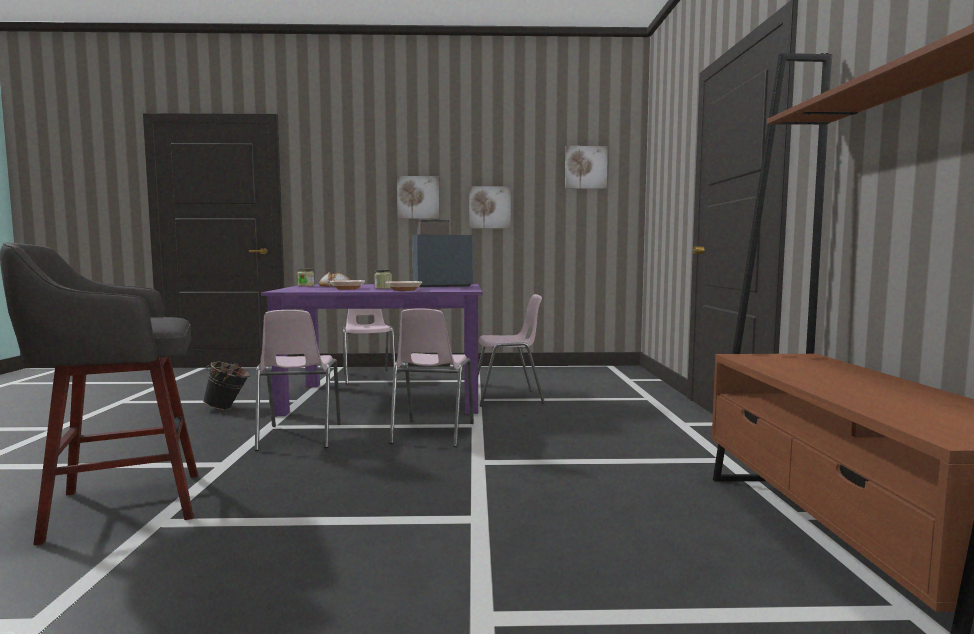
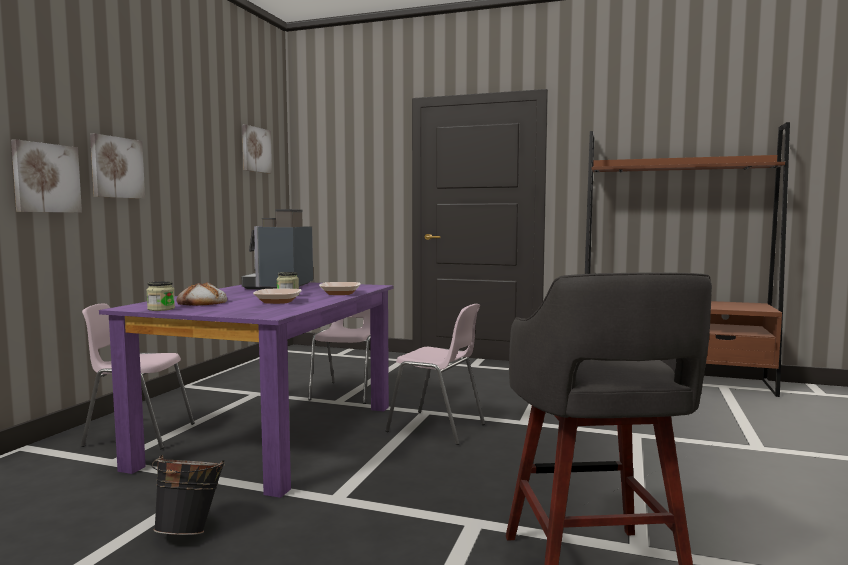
camera: 70 degrees left, 0 degrees up
pink chair [255,310,341,451] -> none
picture [469,186,511,229] -> picture moved to [11,139,82,212]

